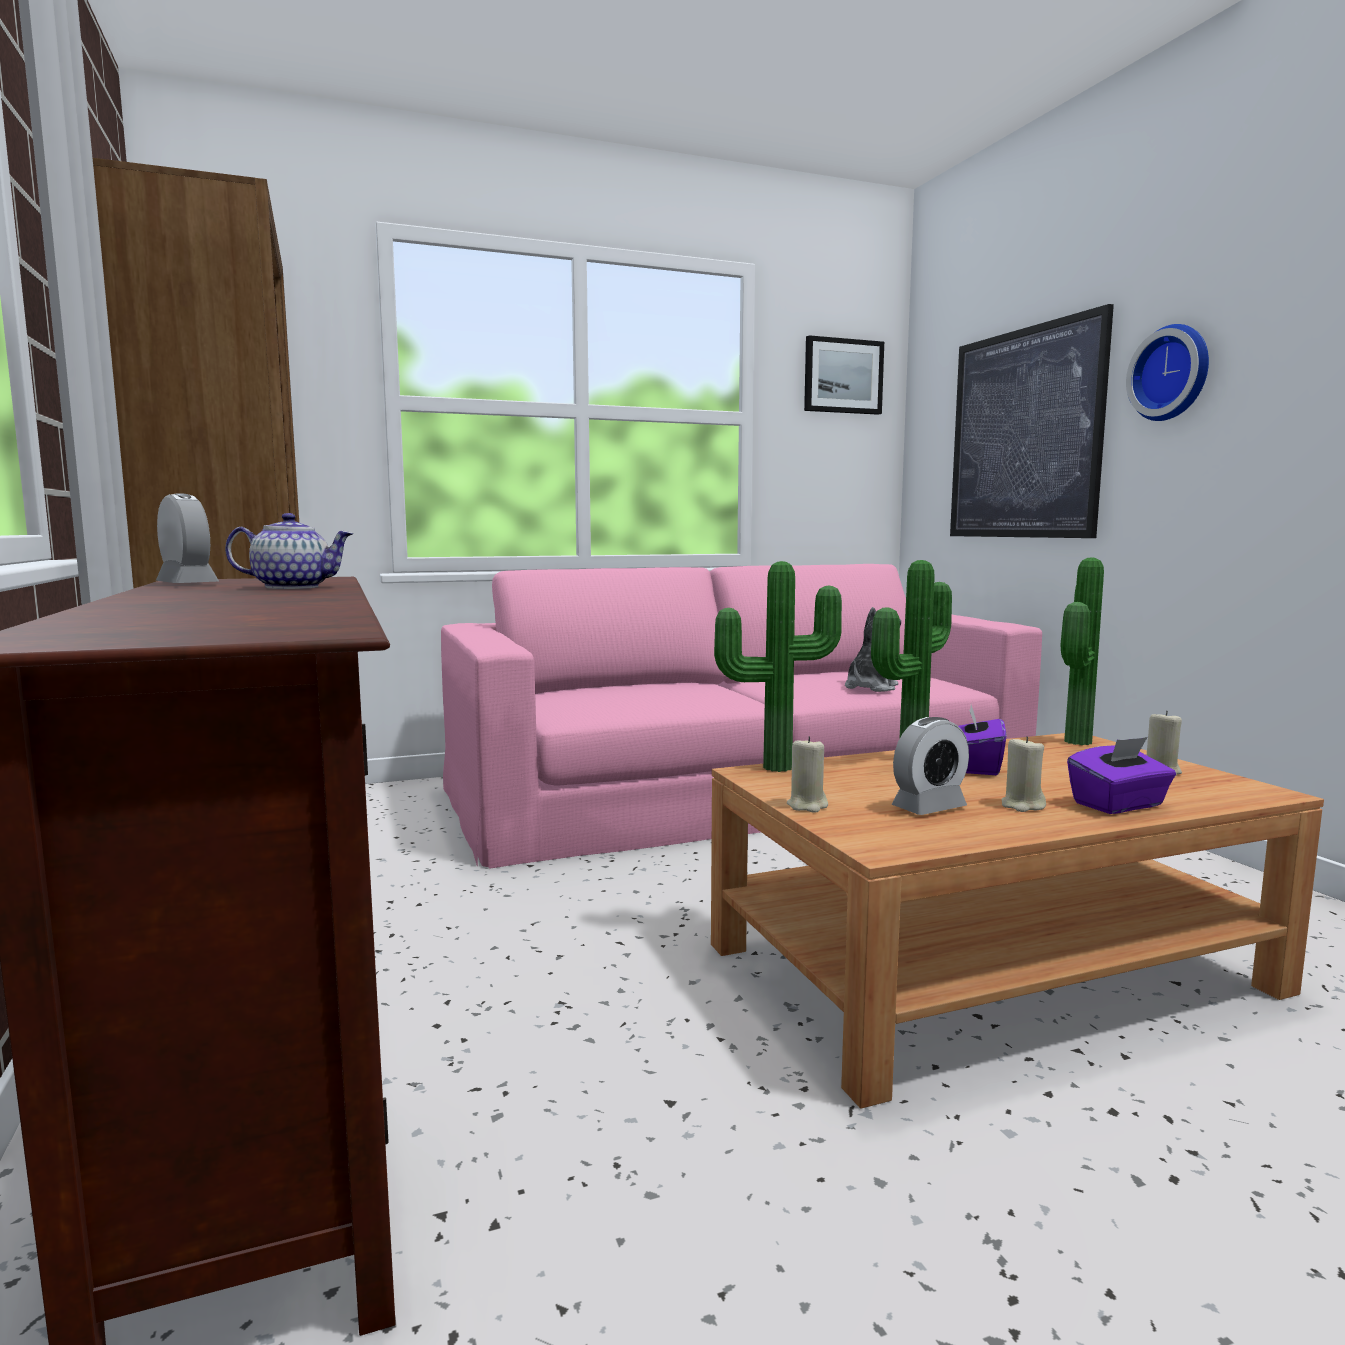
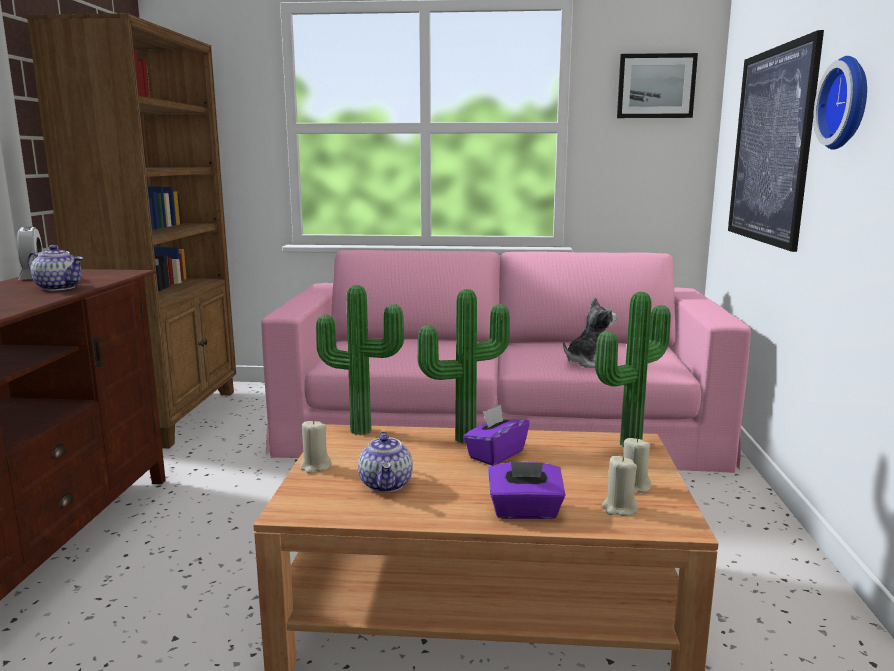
camera: 25 degrees right, 5 degrees up
alarm clock [892,717,969,815] -> teapot [358,431,413,492]
beige candle [1002,736,1046,812] -> beige candle moved to [602,456,638,516]

